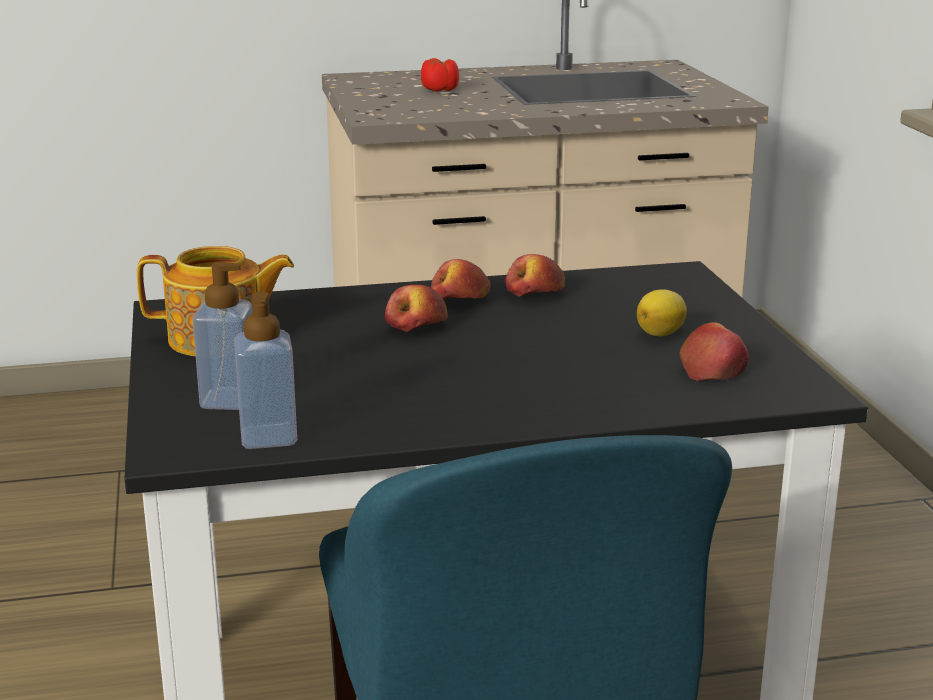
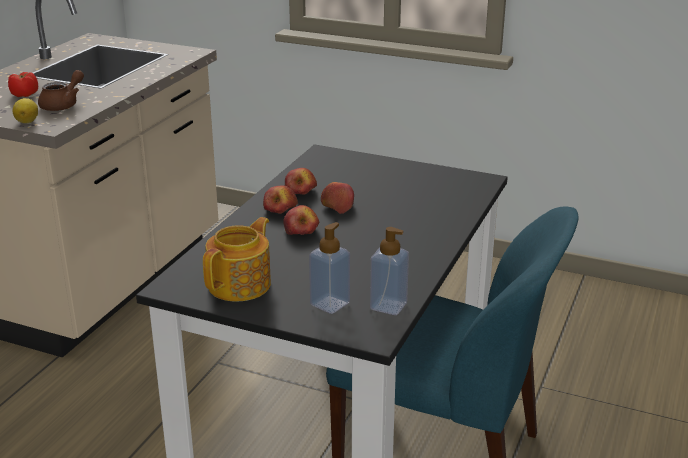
camera: 55 degrees left, 5 degrees up
lemon [637,289,687,336] -> lemon moved to [13,98,38,123]
apple [679,322,749,381] -> apple moved to [321,182,354,214]
none -> brown teapot [38,70,84,111]

